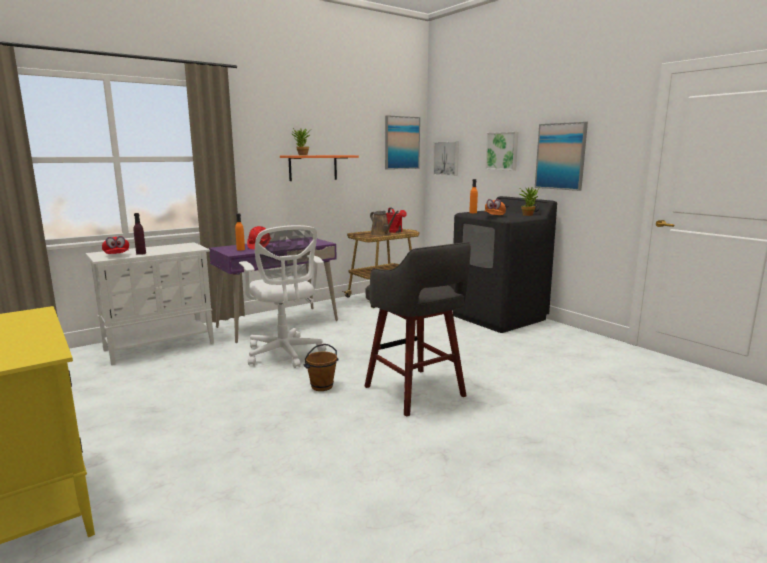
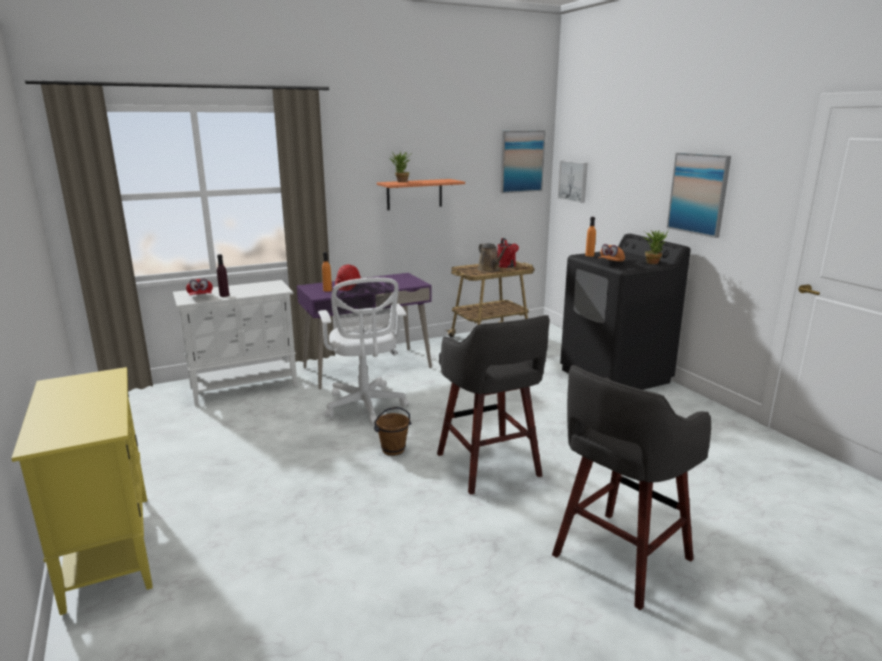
camera: 10 degrees right, 5 degrees up
picture [485,132,518,171] -> none
none -> grey stool [552,365,711,610]

